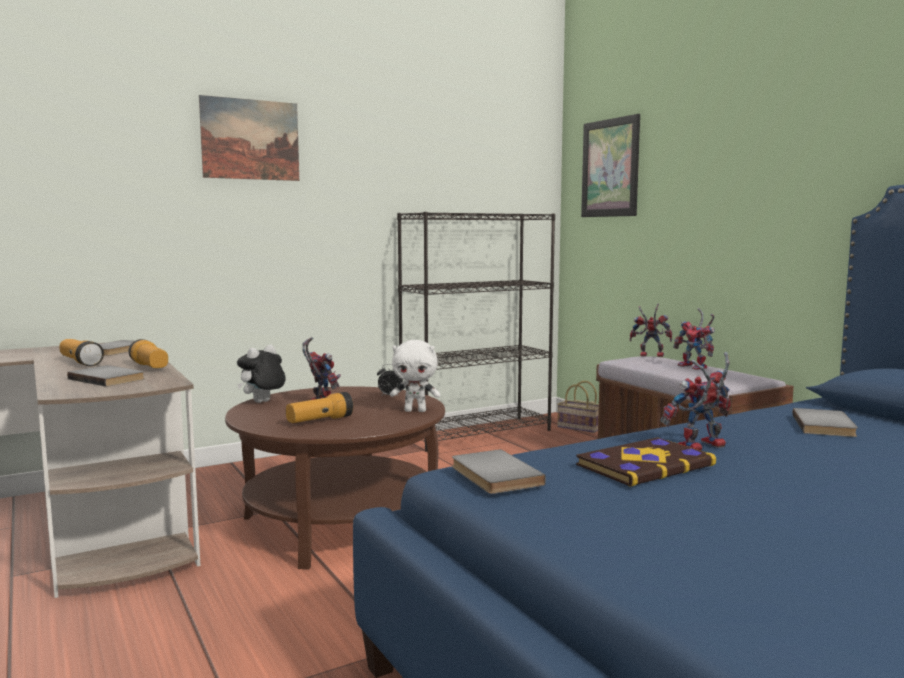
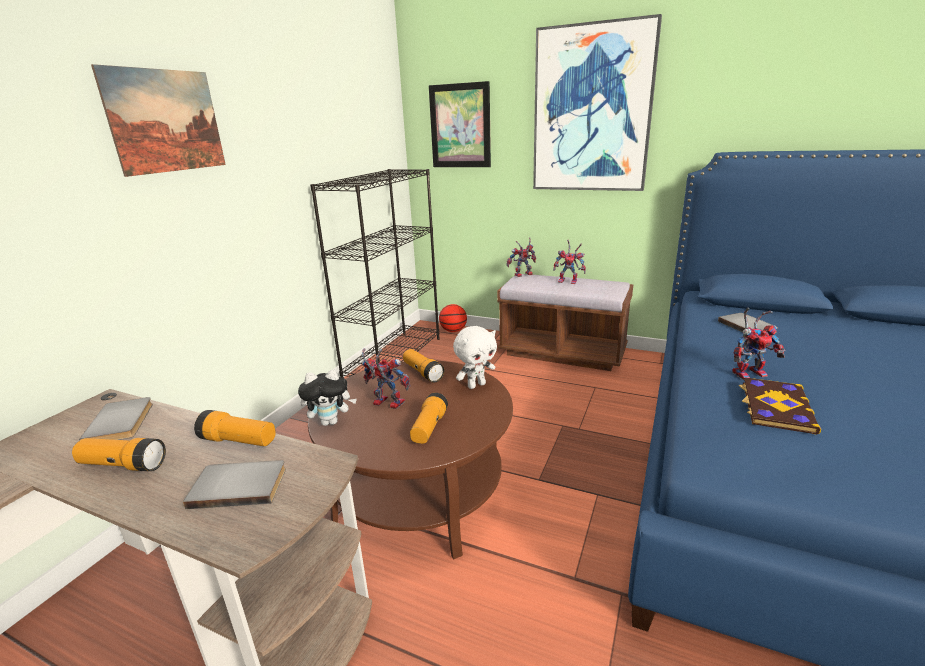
camera: 35 degrees left, 15 degrees up
plush toy [237,345,285,403] -> plush toy turned 105 degrees counterclockwise [298,370,357,426]
alarm clock [377,364,402,397] -> flashlight [403,349,445,383]
grey book [452,449,546,494] -> none
basket [557,381,599,433] -> basketball [439,304,467,332]
toy robot [661,352,731,451] -> toy robot turned 135 degrees counterclockwise [732,308,785,380]
none -> picture [533,14,662,191]

